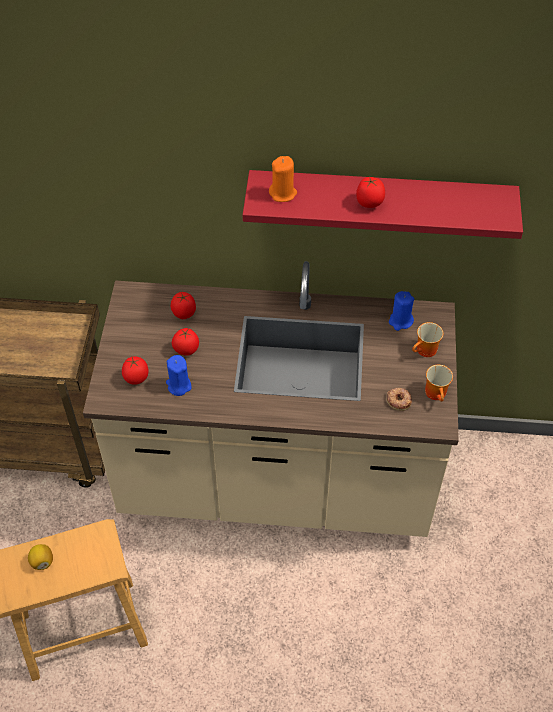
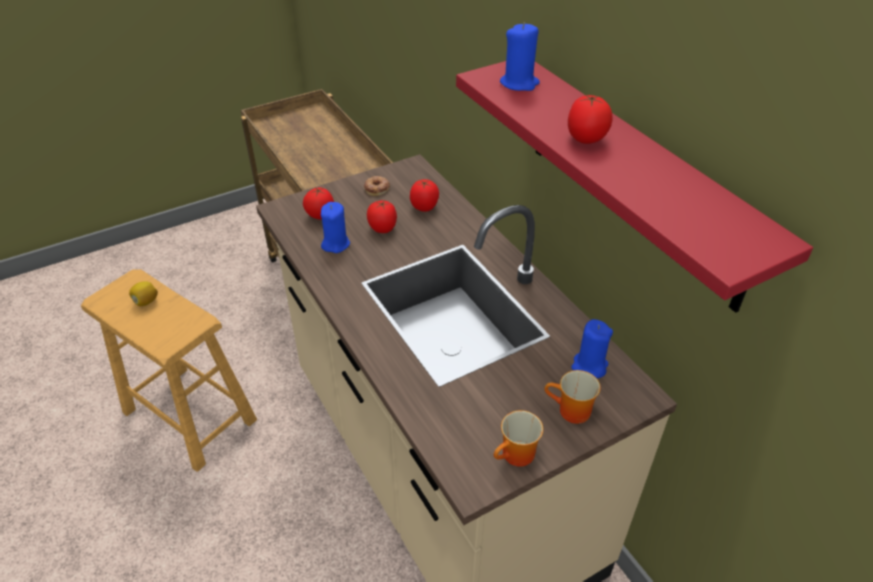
camera: 55 degrees right, 10 degrees down
orange candle [269,156,297,202] -> blue candle [500,23,540,91]
donut [387,388,412,411] -> donut moved to [364,176,390,196]

